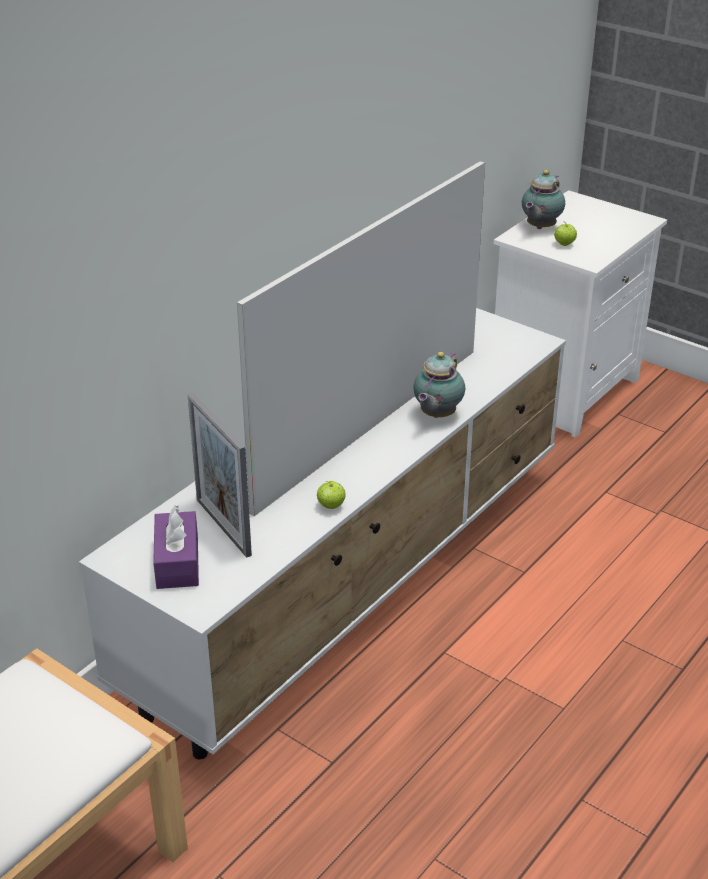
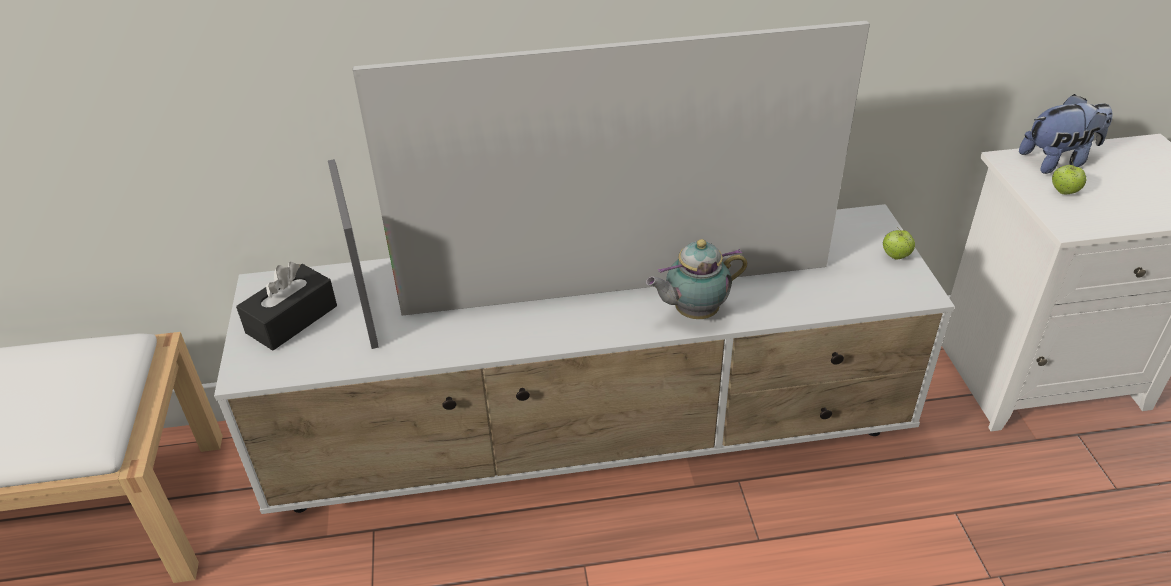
camera: 45 degrees right, 5 degrees up
purple tissue box [153,505,199,589] -> black tissue box [236,262,337,351]
picture frame [188,393,252,558] -> picture frame turned 150 degrees clockwise [328,159,378,349]
apple [317,481,346,509] -> apple moved to [883,227,915,260]
teapot [522,170,565,229] -> plush toy [1019,94,1113,174]

